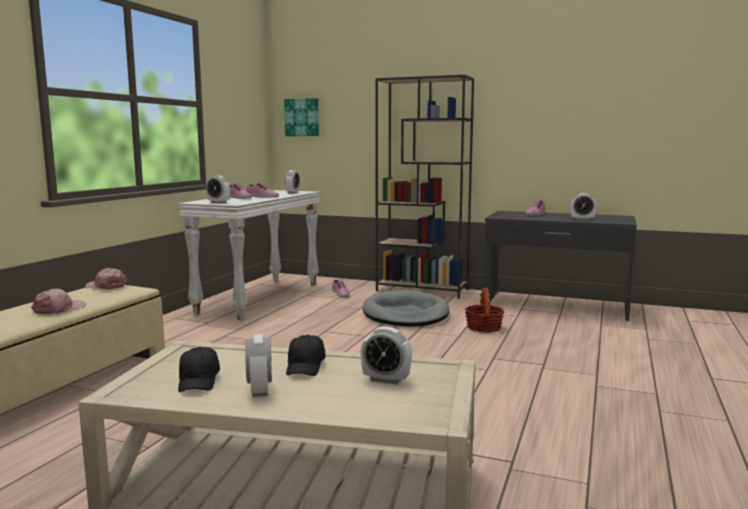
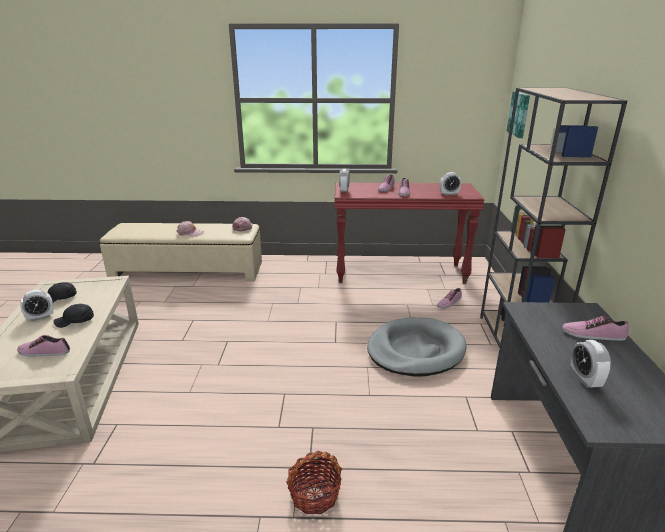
camera: 70 degrees right, 15 degrees up
white console table [179,190,320,320] -> red console table [335,182,485,284]
alarm clock [361,327,412,385] -> shoe [17,335,70,356]
basket [465,287,505,333] -> basket moved to [286,451,342,514]

